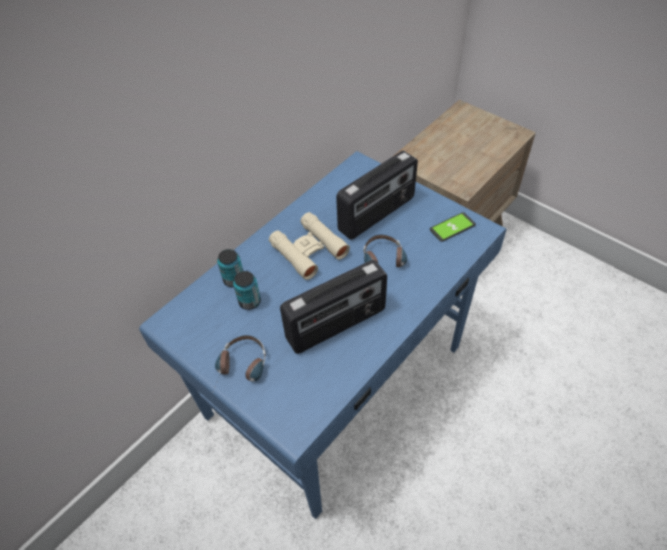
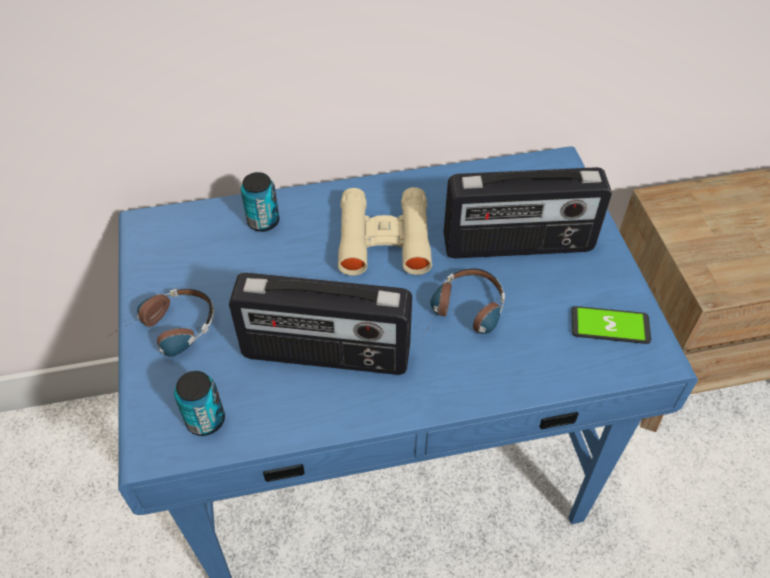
camera: 35 degrees right, 0 degrees up
can [233,271,261,310] -> can moved to [174,371,225,436]

